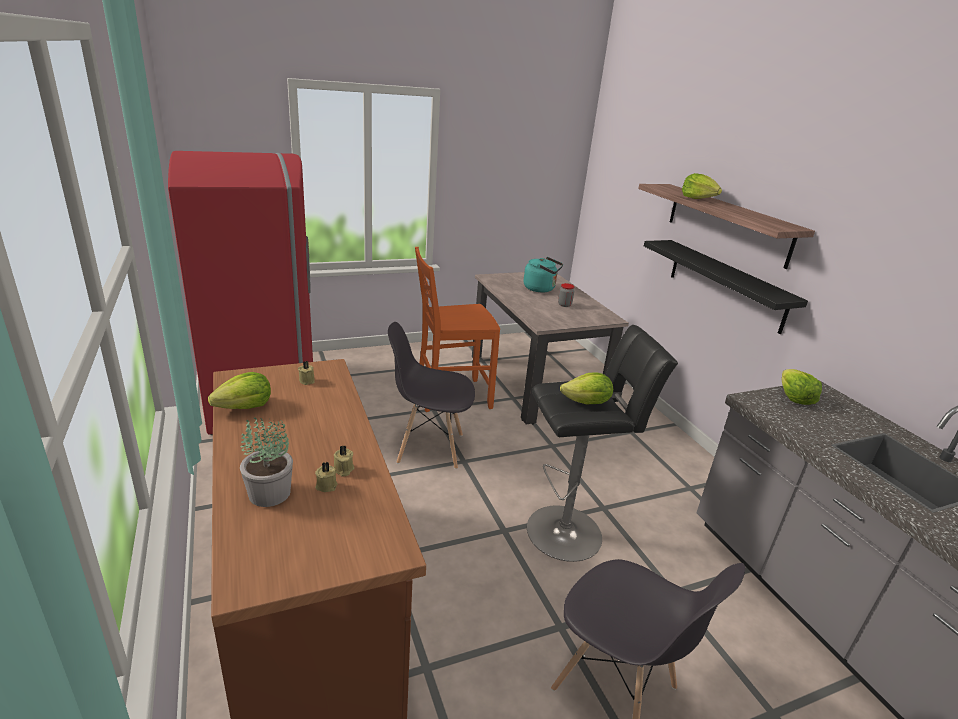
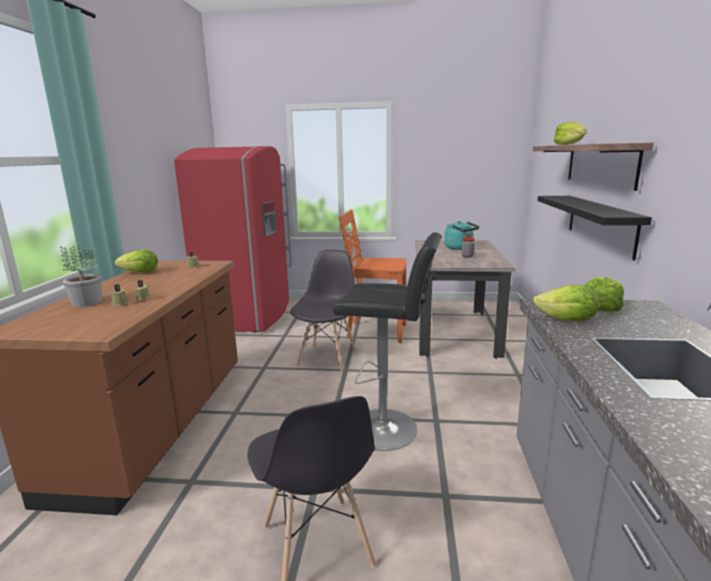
camera: 30 degrees right, 10 degrees down
grey chair [388,322,475,469] -> grey chair turned 75 degrees clockwise [291,250,357,372]
lettuce [560,373,613,404] -> lettuce moved to [533,285,599,321]

